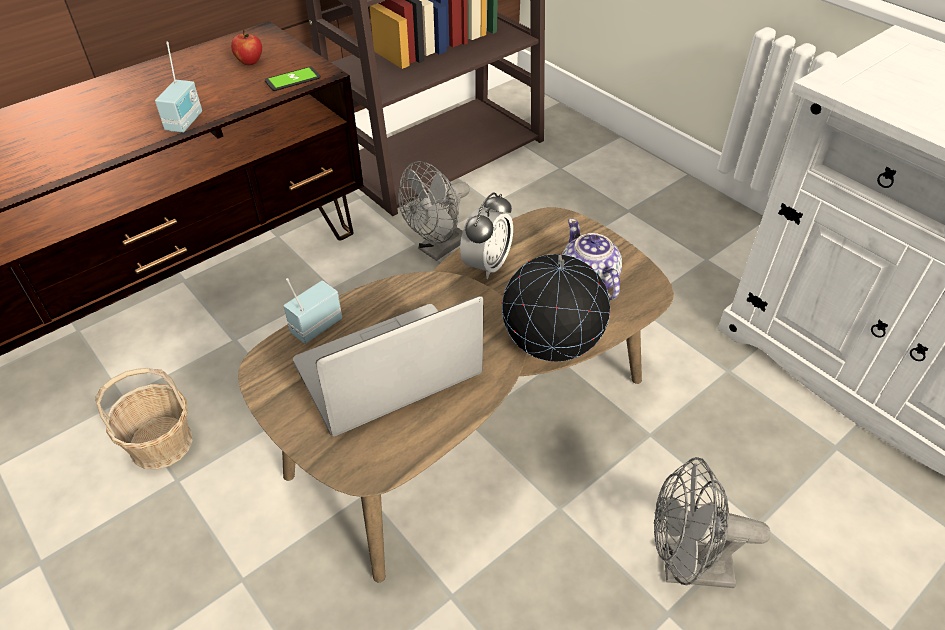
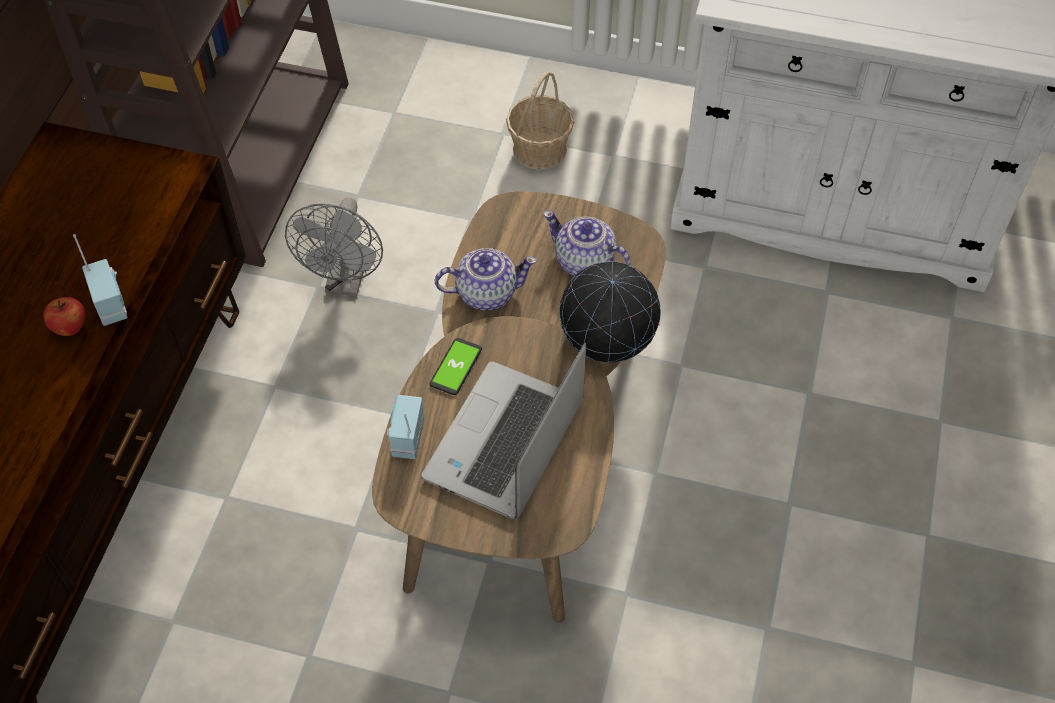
camera: 35 degrees left, 10 degrees up
basket [95,368,193,470] -> basket moved to [506,71,574,170]
apple [231,30,262,65] -> apple moved to [43,297,85,336]
phone [265,67,321,91] -> phone moved to [430,338,482,395]
alarm clock [460,192,513,279] -> teapot [435,248,537,310]
grey fan [654,457,771,588] -> none

